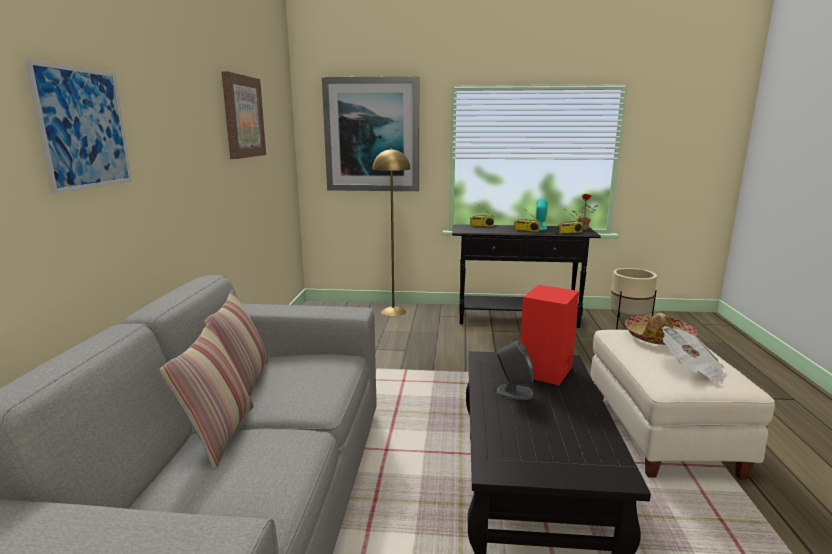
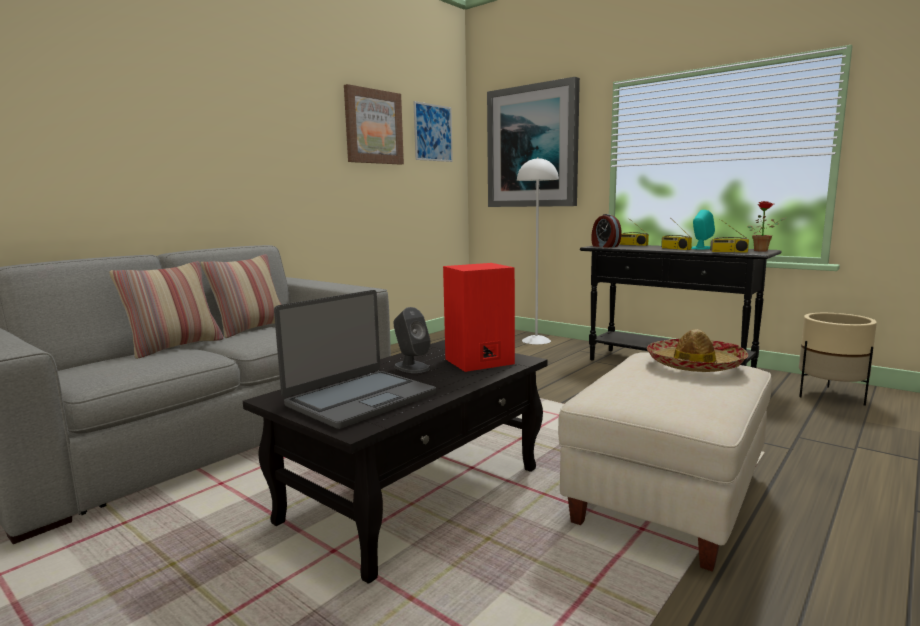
camera: 35 degrees right, 5 degrees down
picture [25,59,132,194] -> picture moved to [413,101,453,162]
yellow floor lamp [372,148,411,316] -> white floor lamp [517,157,559,344]
newspaper [662,326,724,384] -> none
none -> laptop [274,290,436,429]
none -> alarm clock [591,214,622,248]

